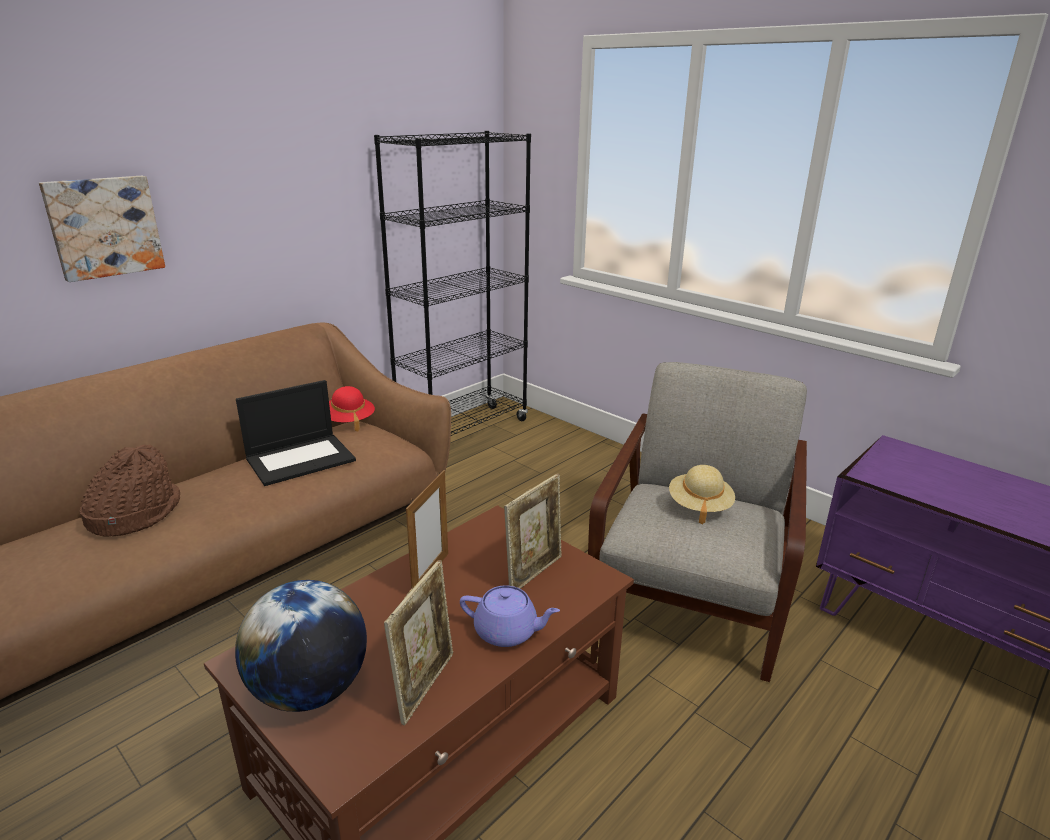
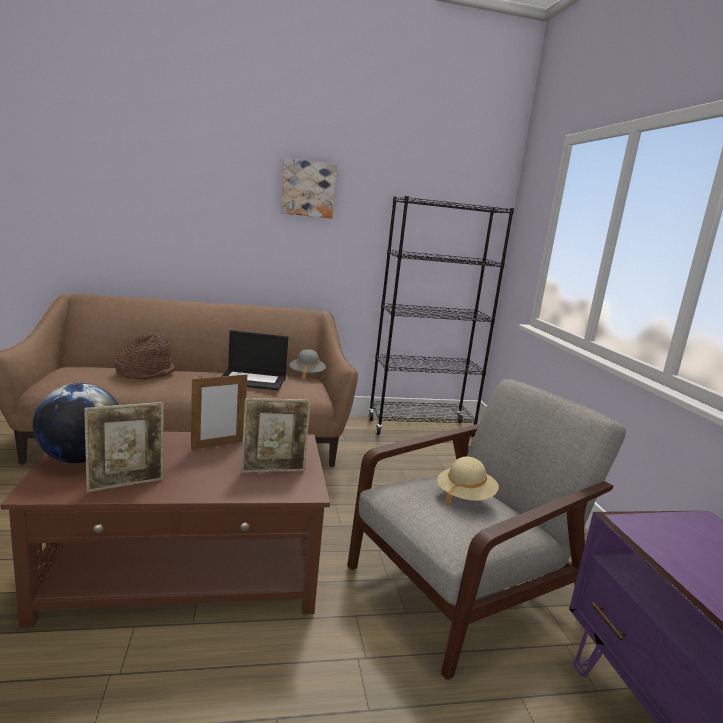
camera: 35 degrees right, 10 degrees down
picture [39,176,165,282] -> picture moved to [281,158,337,219]
red hat [329,386,375,431] -> grey hat [289,349,326,380]
purple teapot [460,586,560,647] -> none

